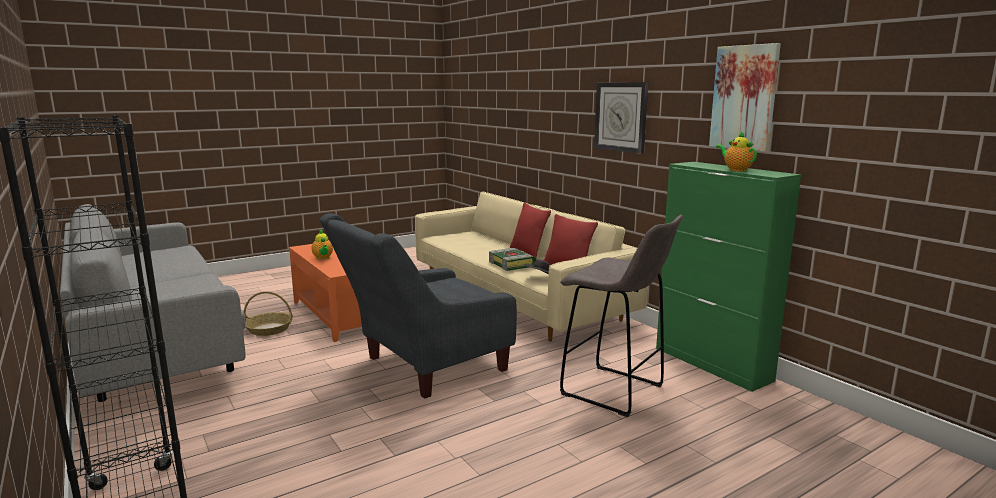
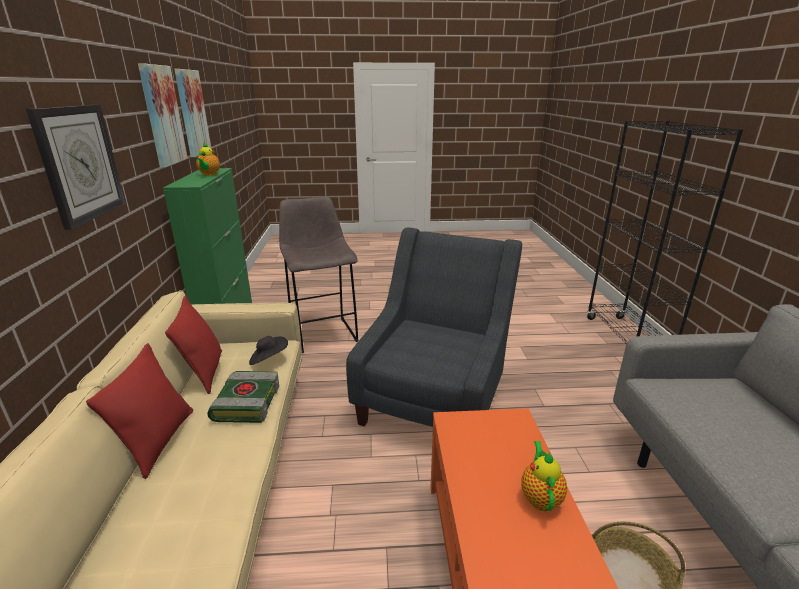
camera: 150 degrees left, 10 degrees up
grey armchair [319,213,517,399] -> grey armchair turned 60 degrees counterclockwise [346,228,522,427]
none -> picture [174,69,212,157]

